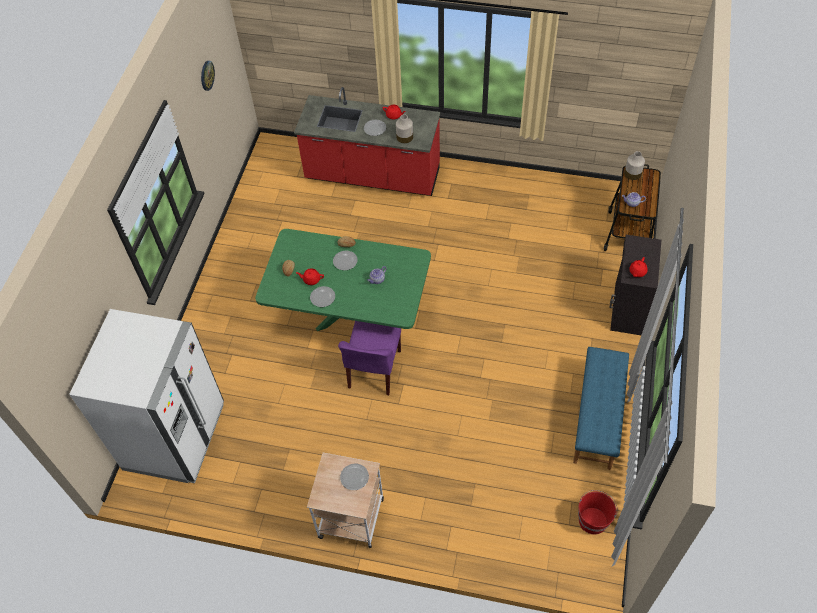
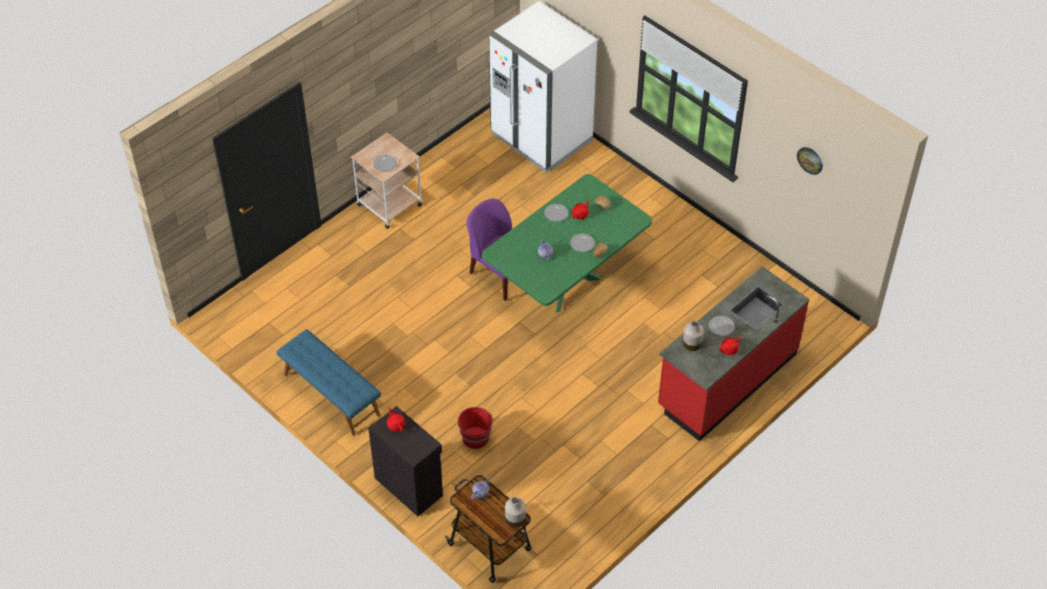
camera: 120 degrees right, 5 degrees down
red bucket [578,490,618,534] -> red bucket moved to [458,407,494,449]

